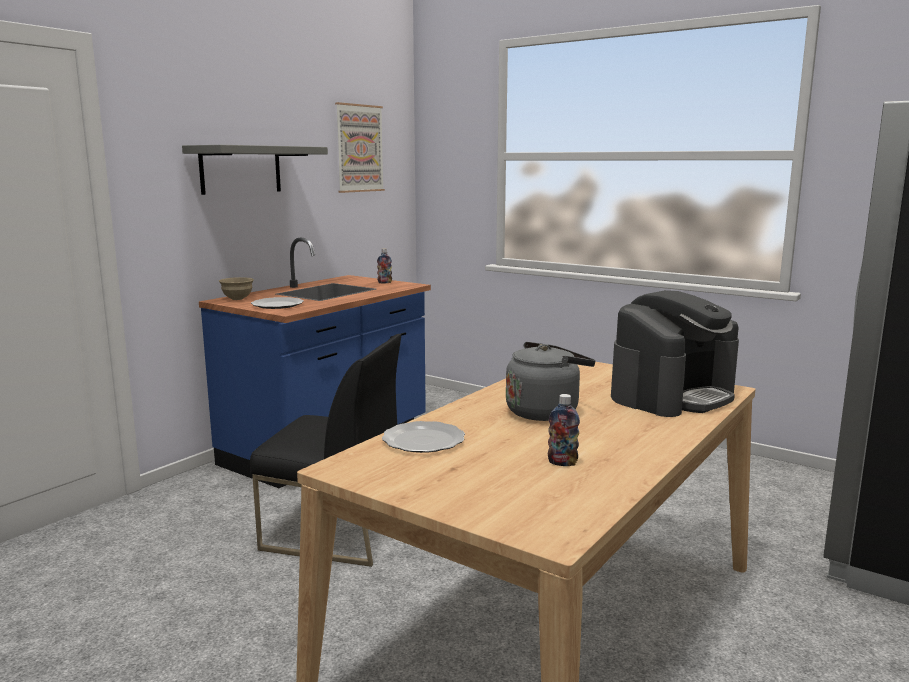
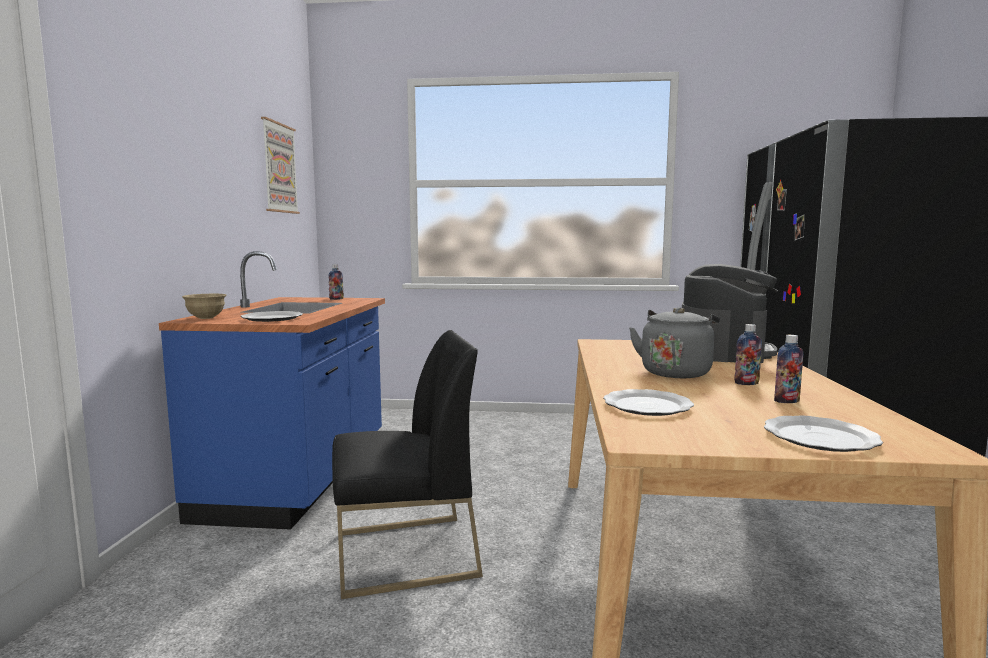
camera: 30 degrees left, 5 degrees down
grey shelf [182,145,328,195] -> none
none -> bottle [734,324,762,385]
none -> plate [764,415,883,452]

